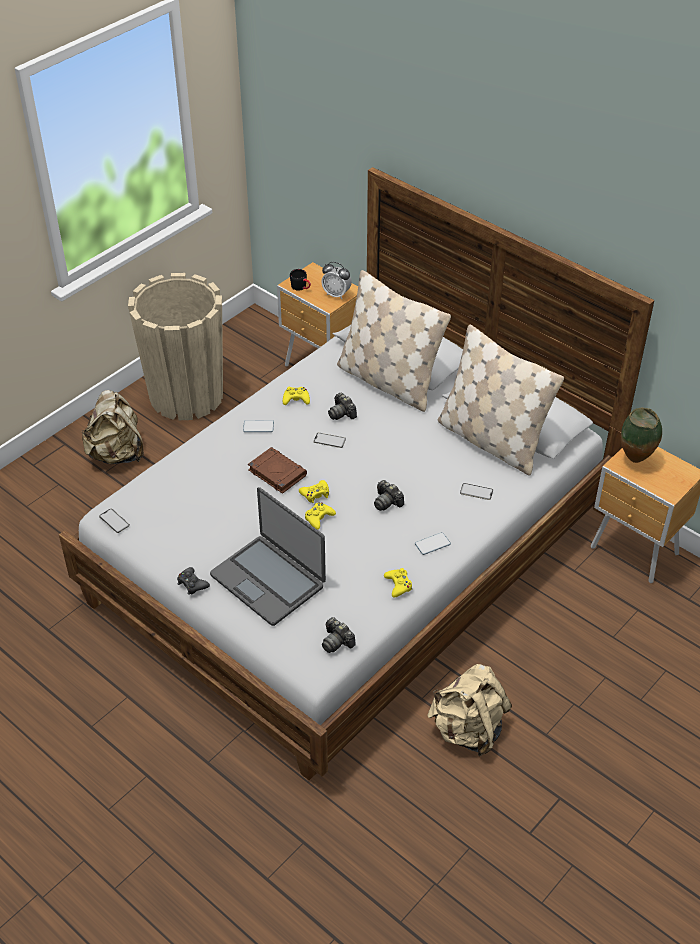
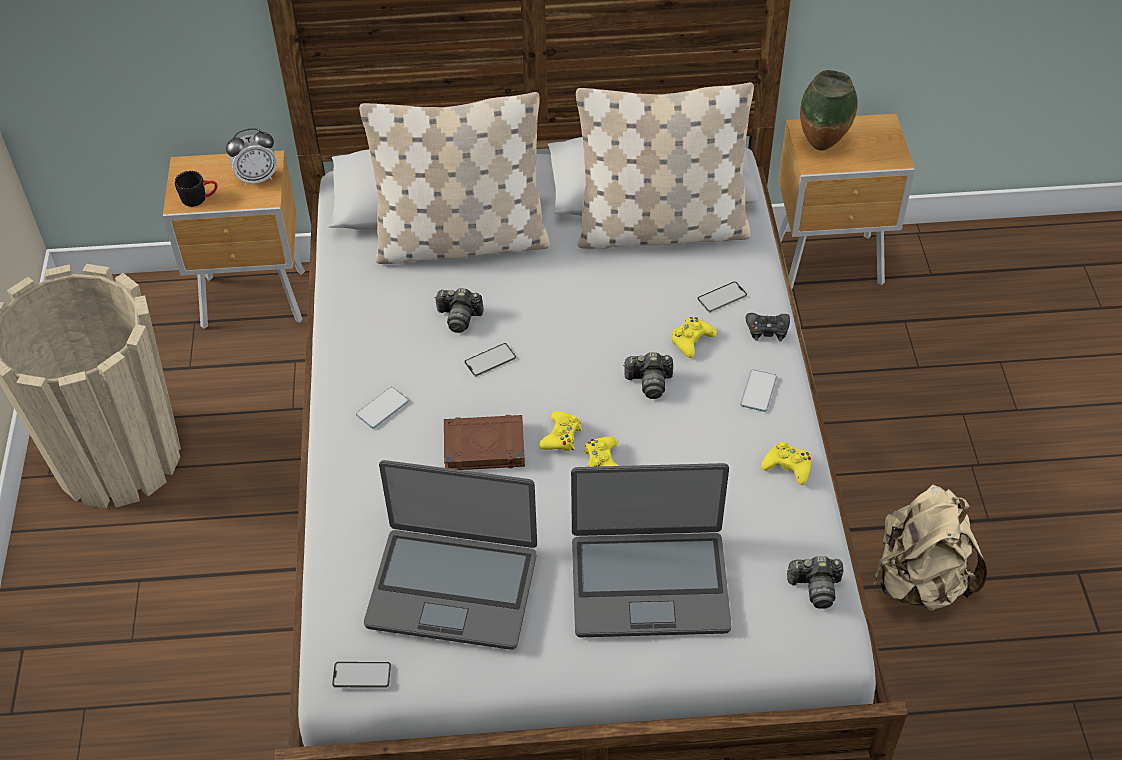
camera: 45 degrees left, 5 degrees up
beige backpack [82,390,144,464] -> none
black game controller [177,567,210,595] -> black game controller moved to [746,313,790,341]
yellow game controller [283,387,310,405] -> yellow game controller moved to [671,317,717,358]
none -> laptop [364,460,537,650]

